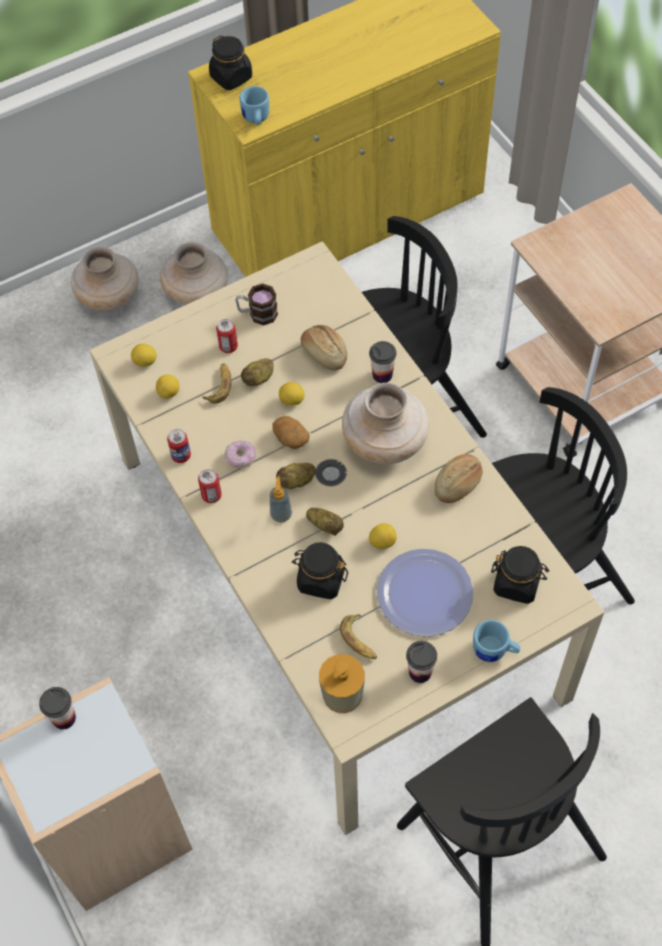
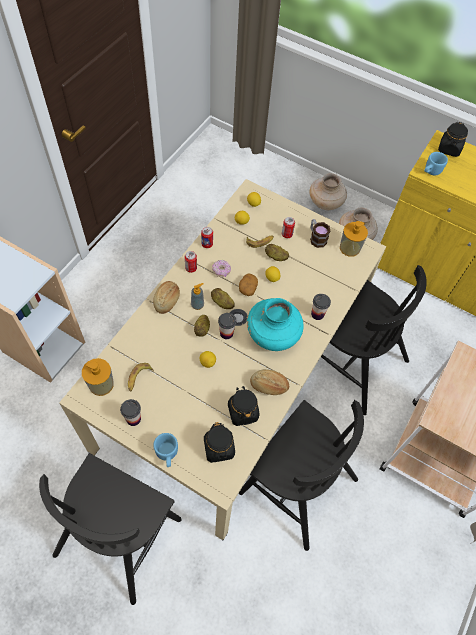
camera: 55 degrees right, 0 degrees up
cup [39,687,76,729] -> cup moved to [218,313,237,339]
black jar [292,542,348,599] -> black jar moved to [228,386,259,426]
bread [301,325,347,371] -> bread moved to [153,281,180,314]
beige vase [342,383,429,464] -> turquoise vase [247,298,303,351]
plate [377,549,474,637] -> none
none -> soap dispenser [340,221,368,257]

